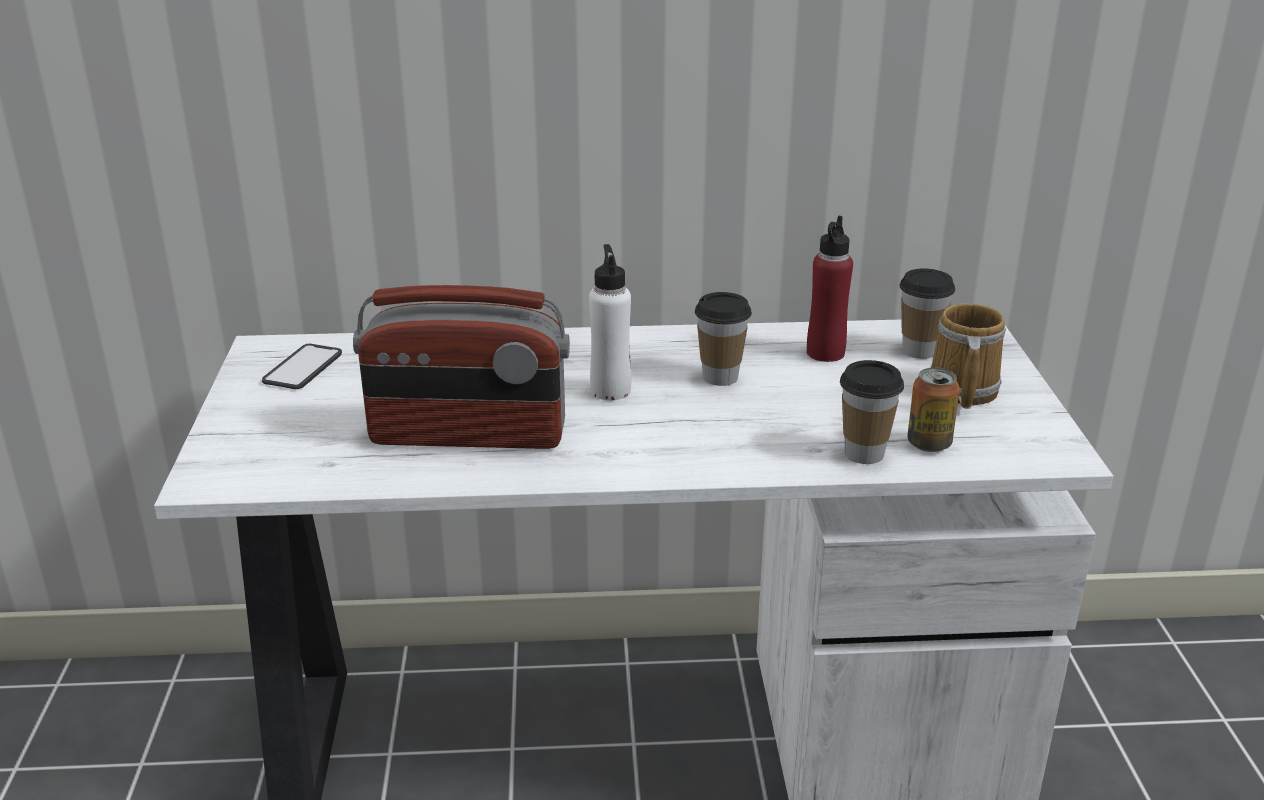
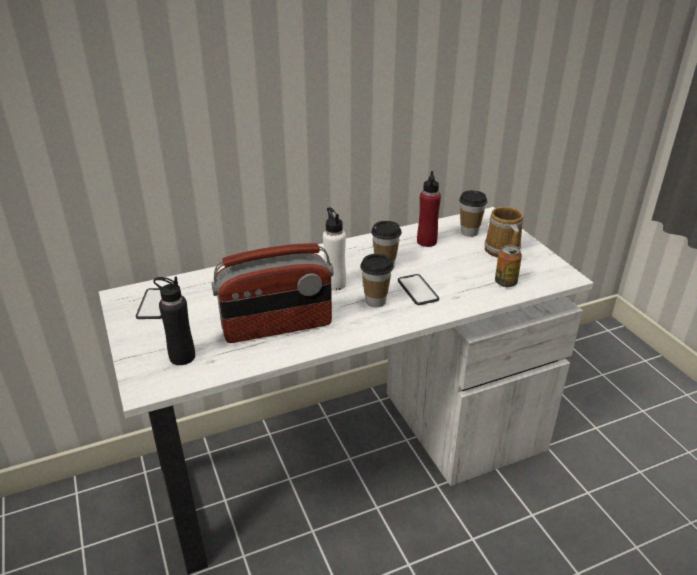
camera: 20 degrees left, 5 degrees up
cup [840,360,904,464] -> cup moved to [360,254,393,307]
none -> black bottle [153,277,195,365]
none -> phone [398,274,439,305]

